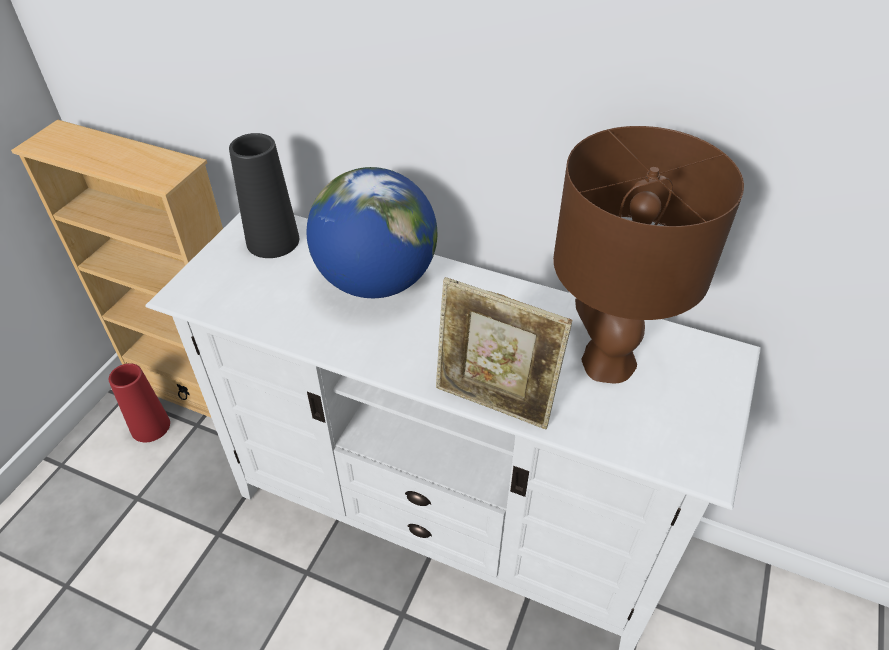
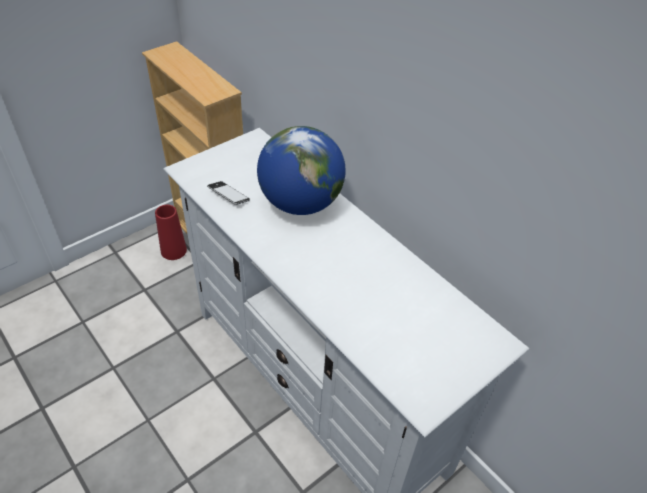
camera: 25 degrees right, 0 degrees up
black vase [229,133,299,258] -> none
picture frame [436,277,572,430] -> none
brown table lamp [553,126,744,383] -> none
none -> phone [207,181,250,205]

